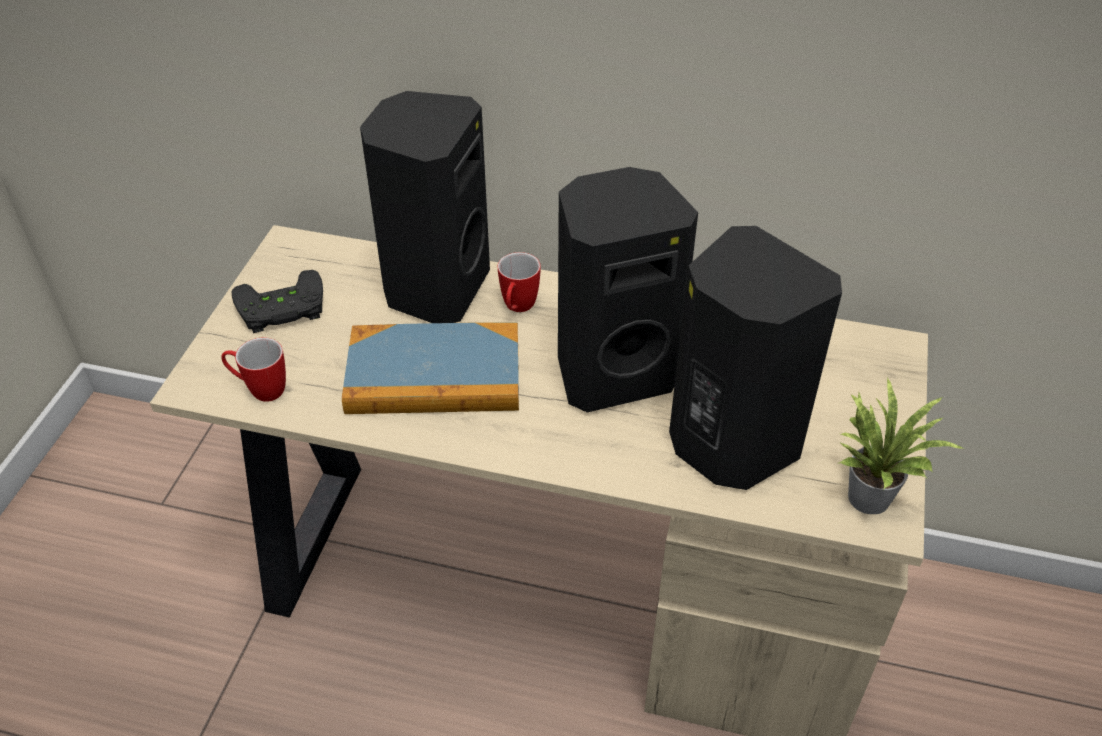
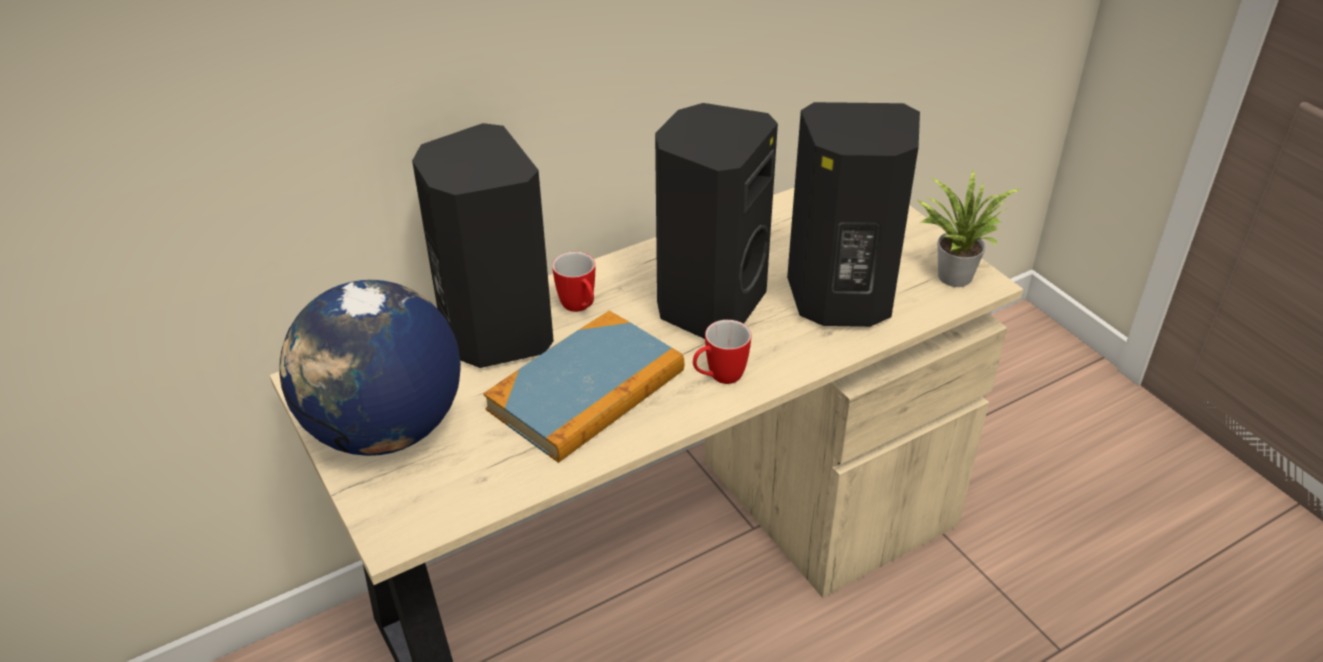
camera: 45 degrees left, 5 degrees down
mug [221,338,286,402] -> mug moved to [693,320,752,384]
black game controller [232,270,323,333] -> globe [280,280,461,456]

